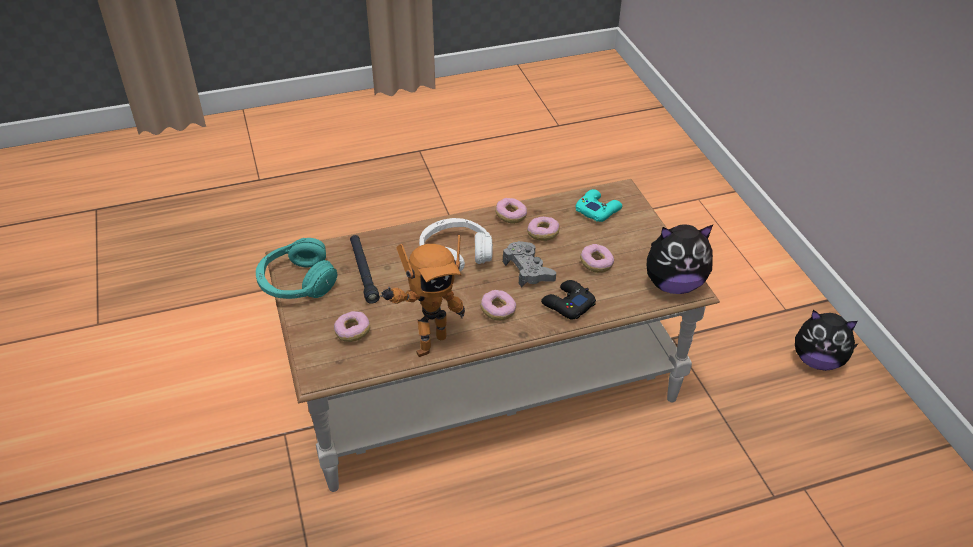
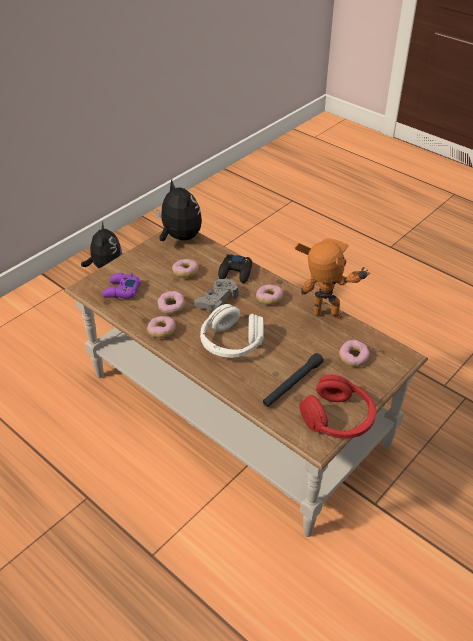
camera: 120 degrees left, 0 degrees up
turquoise headphones [256,238,337,299] -> red headphones [299,375,376,438]
turquoise game controller [576,189,622,222] -> purple game controller [102,273,141,299]

